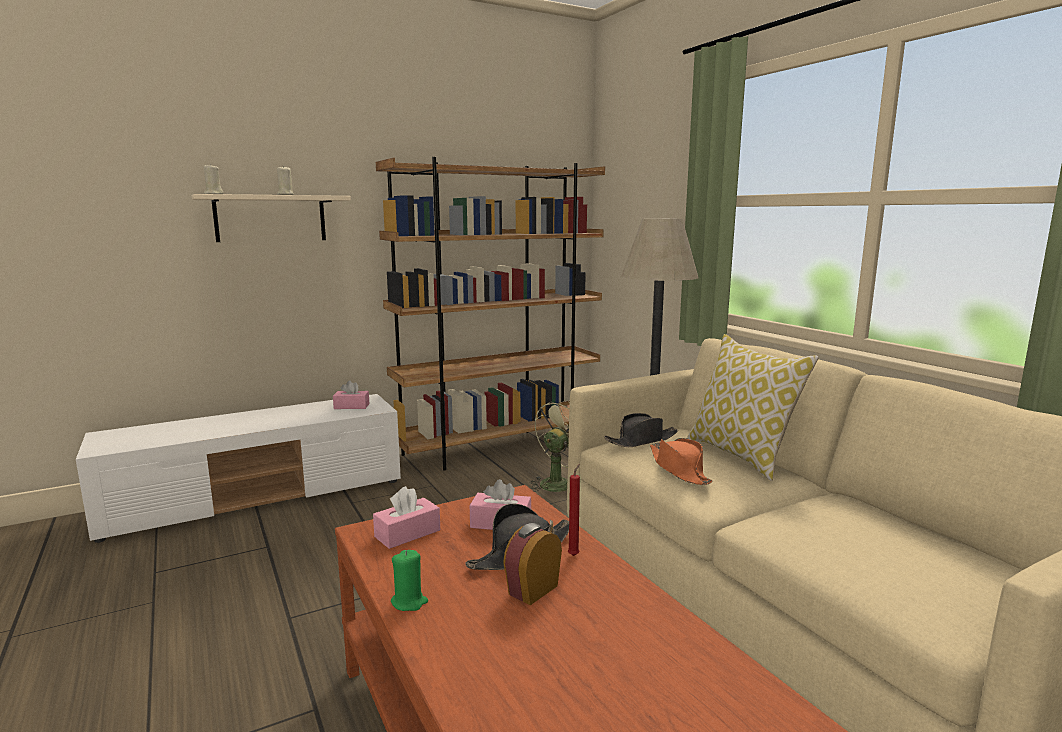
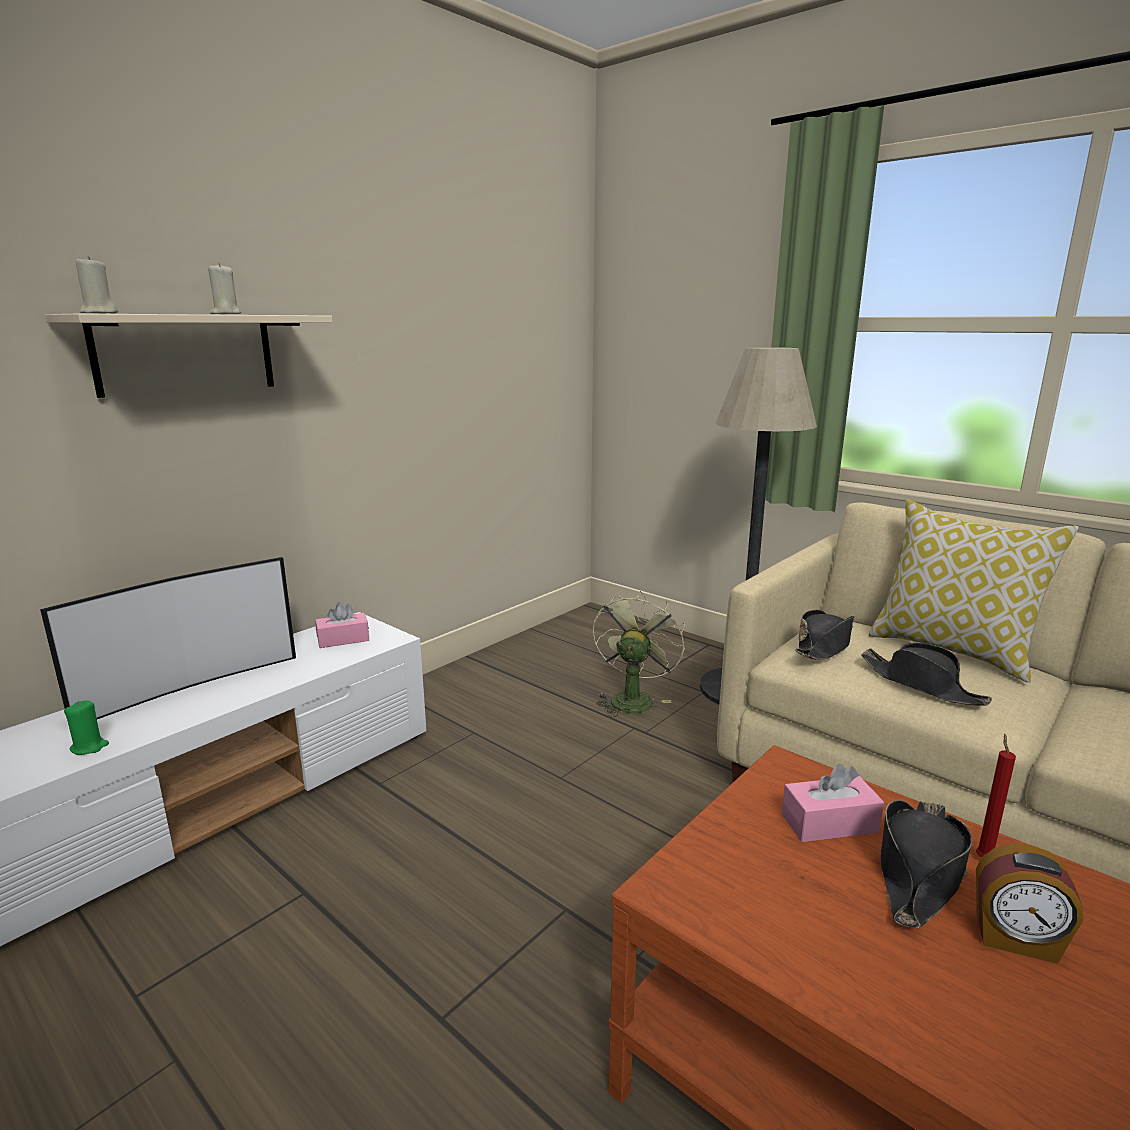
camera: 20 degrees left, 5 degrees up
pink tissue box [373,486,440,549] -> none
brown bookcase [376,157,605,471] -> none
green candle [391,550,428,611] -> green candle moved to [64,700,109,755]
alarm clock [503,523,562,605] -> alarm clock turned 90 degrees counterclockwise [976,844,1083,964]
orange hat [650,438,713,485] -> black hat [861,643,992,706]
none -> television [40,557,296,719]

